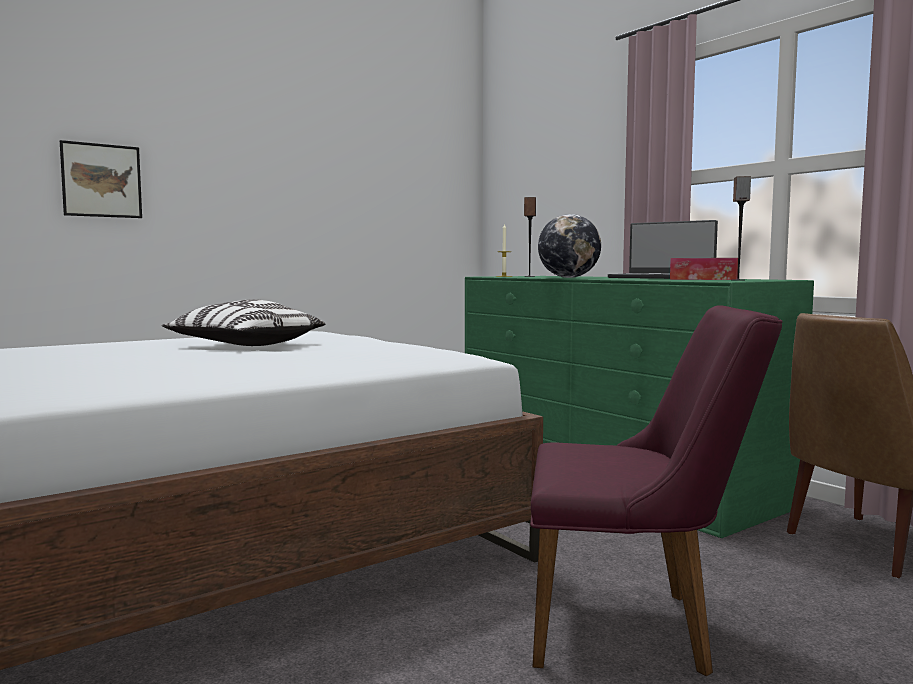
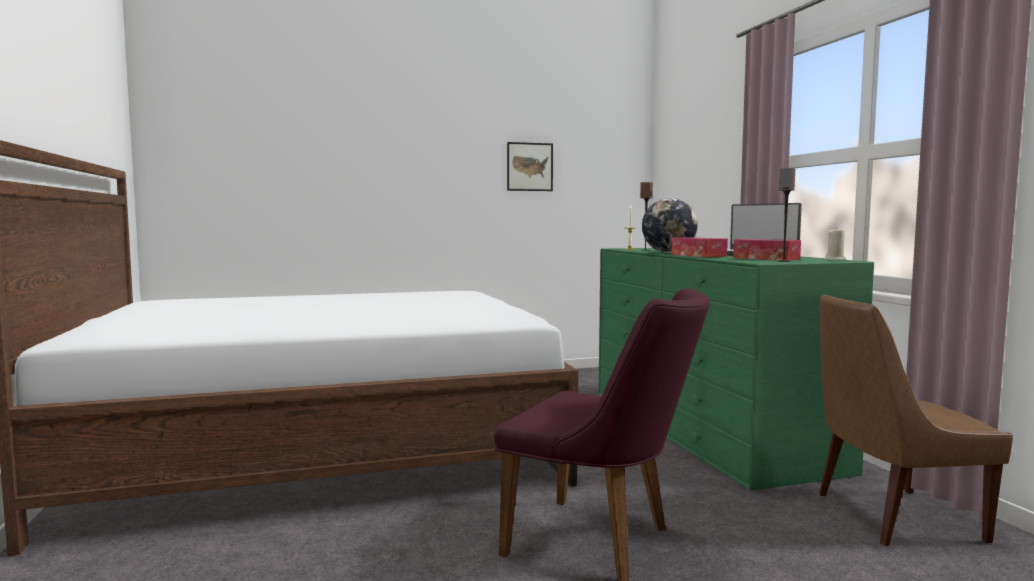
camera: 20 degrees right, 0 degrees up
picture [60,140,142,218] -> picture moved to [507,142,553,191]
pillow [162,299,325,346] -> none
none -> tissue box [671,237,728,257]
none -> beige candle [825,227,847,260]

